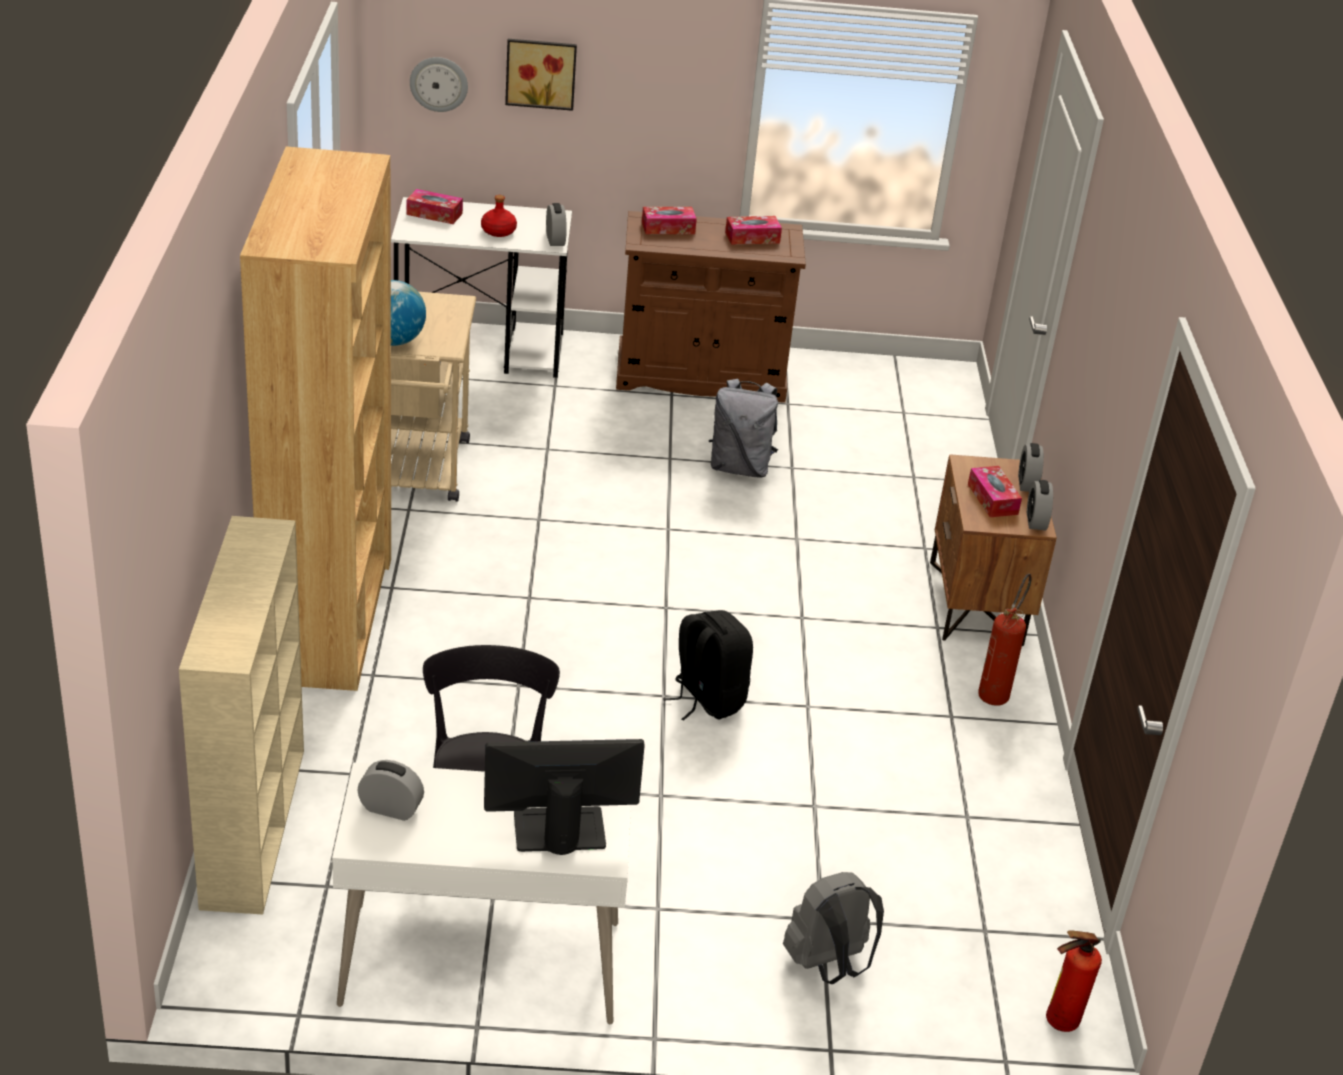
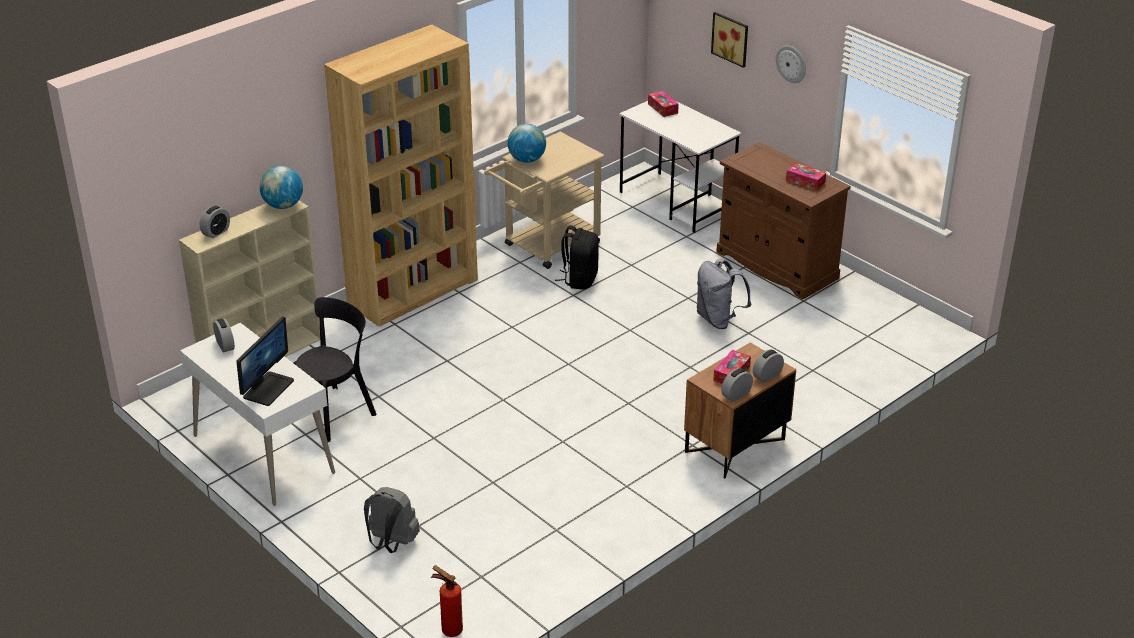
camera: 50 degrees right, 0 degrees up
wall clock [410,57,468,112] -> wall clock moved to [776,45,806,83]
red bottle [481,195,517,237] -> none
monitor [484,739,645,855] -> monitor turned 75 degrees clockwise [236,316,294,406]
alarm clock [546,203,567,246] -> alarm clock moved to [200,206,230,239]
tissue box [642,207,697,234] -> none
black backpack [663,610,753,721] -> black backpack moved to [555,226,599,290]
fire extinguisher [978,573,1032,706] -> none
none -> globe [260,166,303,209]

